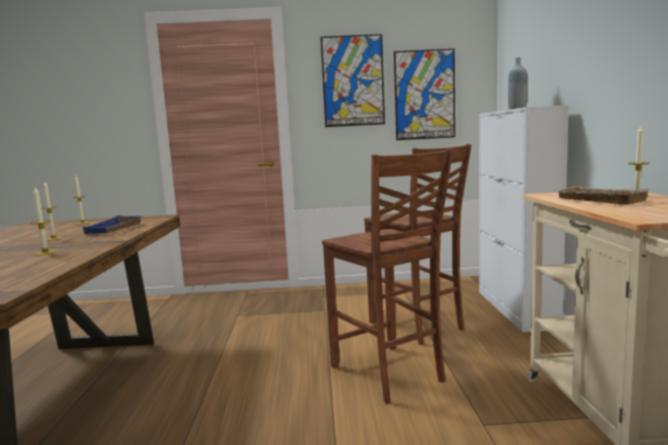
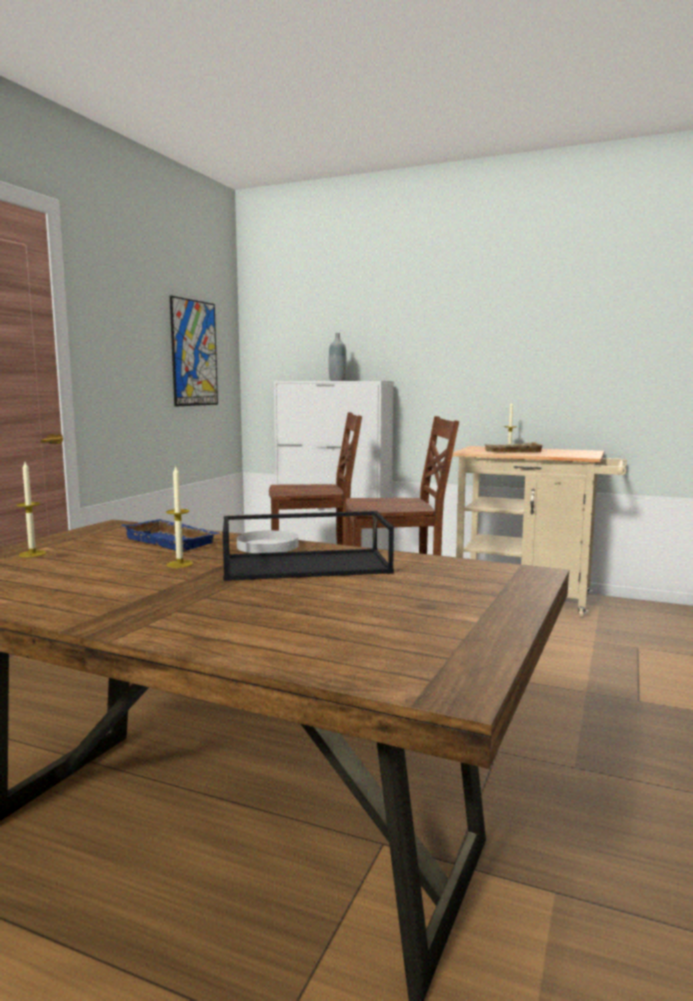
camera: 65 degrees left, 0 degrees up
candle [30,187,57,256] -> black tray [223,511,394,581]
picture [321,34,385,127] -> none
none -> white plate [237,530,298,553]

